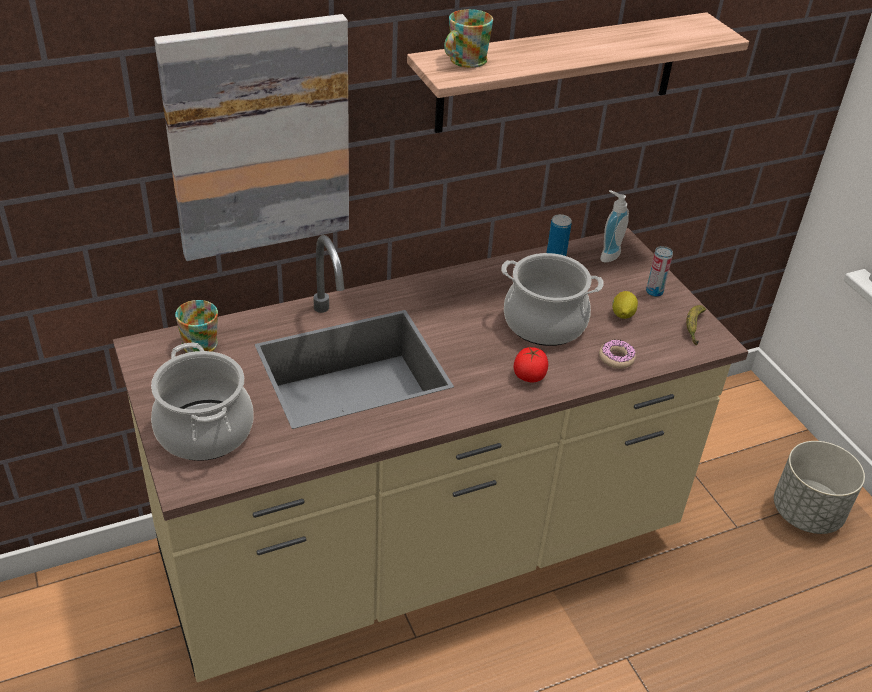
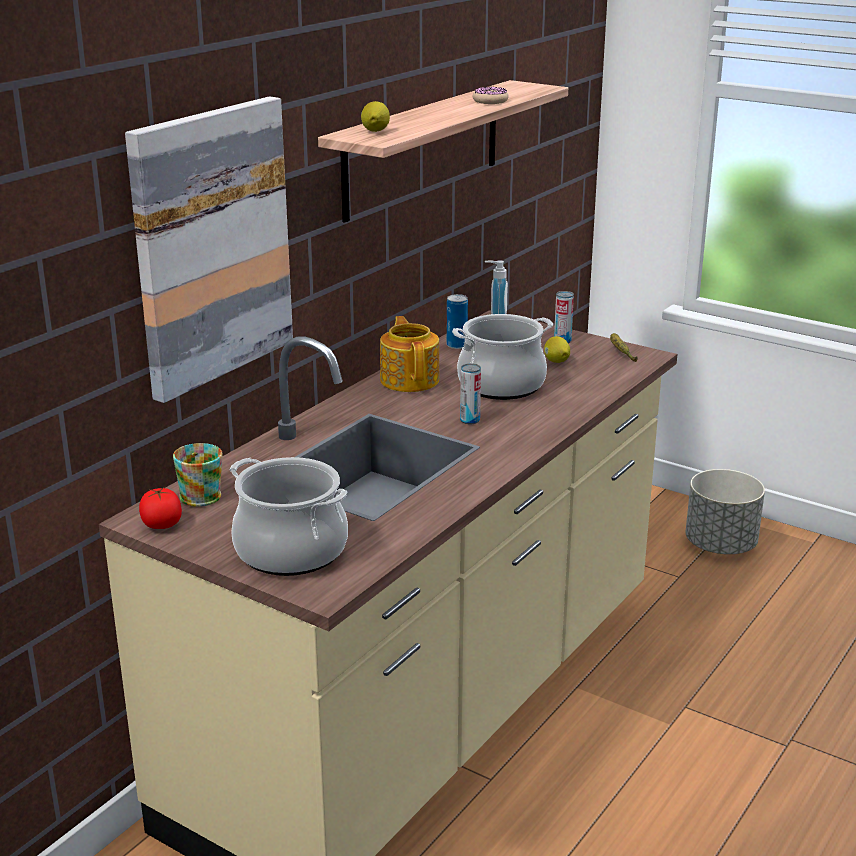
camera: 30 degrees left, 15 degrees down
mug [444,9,493,68] -> lemon [361,101,390,132]
tomato [514,347,548,383] -> tomato moved to [139,487,182,529]
donut [599,340,636,369] -> donut moved to [473,86,509,104]
none -> teapot [380,316,439,392]
none -> can [460,363,481,424]

